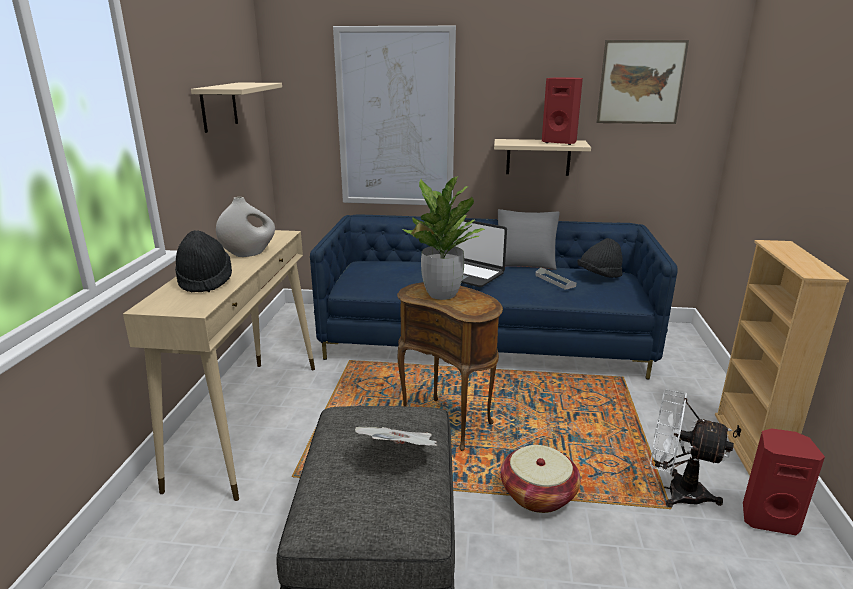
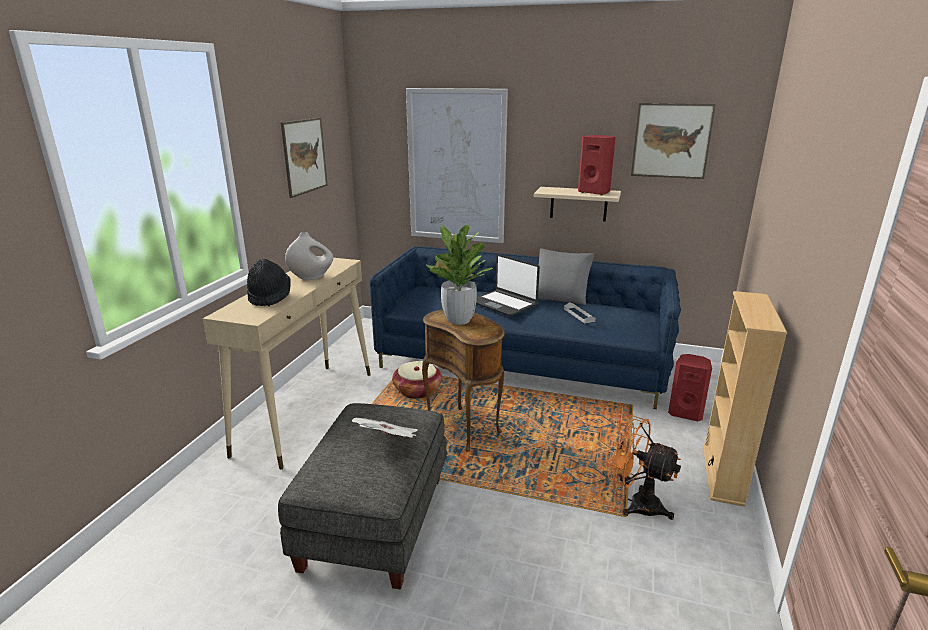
camera: 10 degrees right, 0 degrees up
beige shelf [191,83,282,133] -> picture [281,118,328,198]
basket [500,445,581,513] -> basket moved to [392,361,442,399]
black hat [577,238,623,278] -> none
white fan [650,389,734,508] -> orange fan [608,415,681,520]
red speaker [743,428,825,535] -> red speaker moved to [668,354,712,422]

